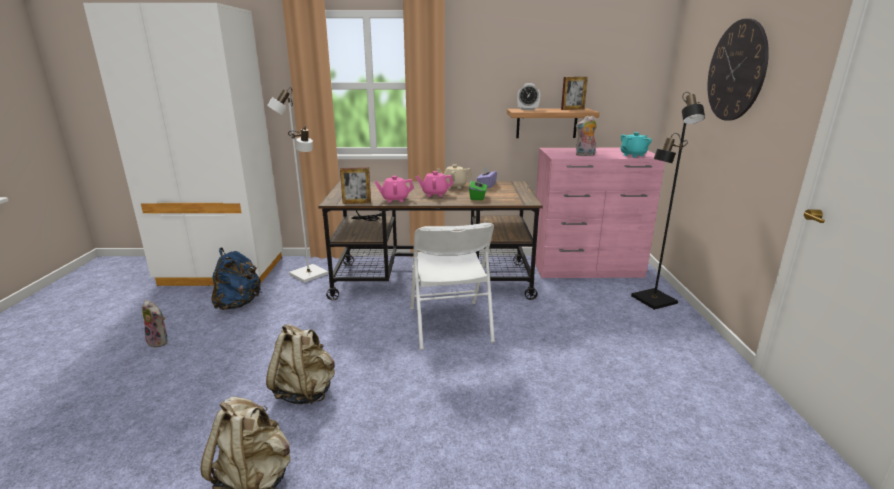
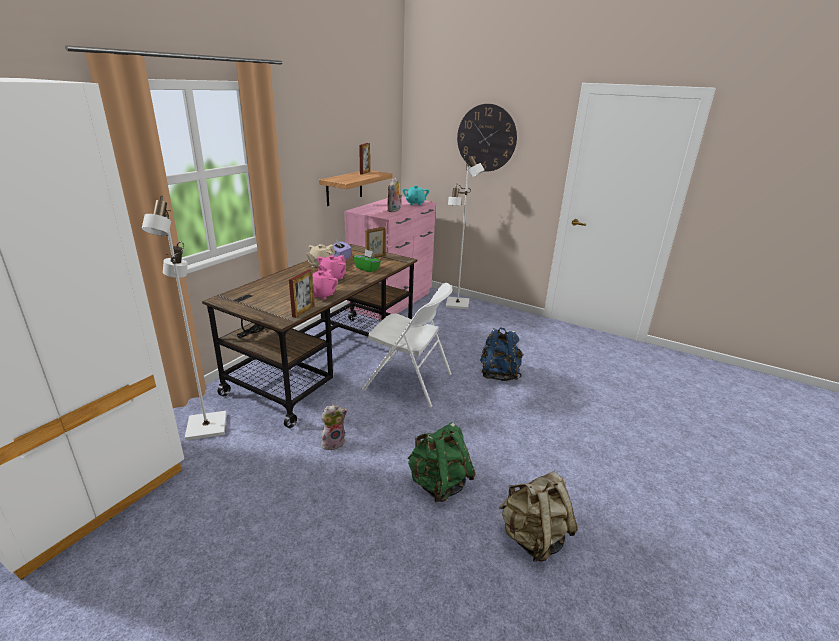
camera: 60 degrees left, 5 degrees up
plush toy [142,300,168,348] -> plush toy moved to [321,404,348,450]
blue backpack [212,247,262,310] -> blue backpack moved to [480,327,523,381]
beige backpack [266,324,335,404] -> green backpack [407,422,476,502]
alarm clock [517,83,540,110] -> none
black floor lamp [631,92,705,310] -> white floor lamp [446,154,484,309]
none -> picture frame [365,226,385,258]

